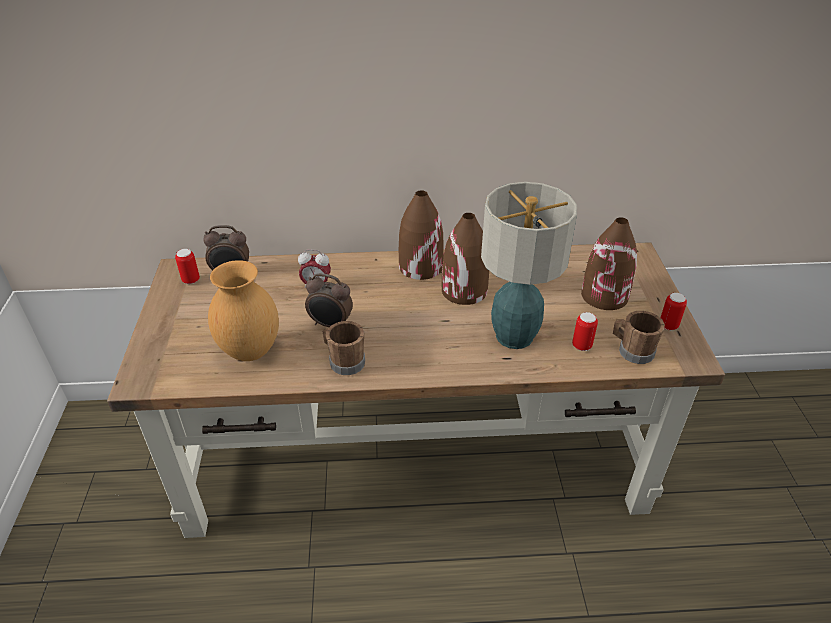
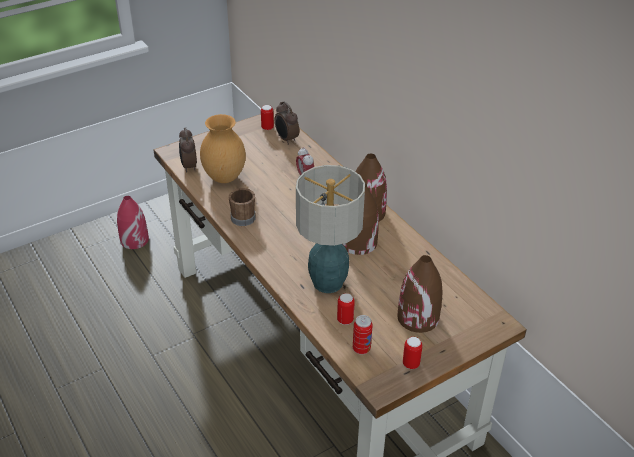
camera: 60 degrees right, 0 degrees up
alarm clock [305,273,353,327] -> alarm clock moved to [179,128,197,173]
brown mug [613,311,665,364] -> can [353,315,373,354]
none -> red vase [117,196,149,249]

